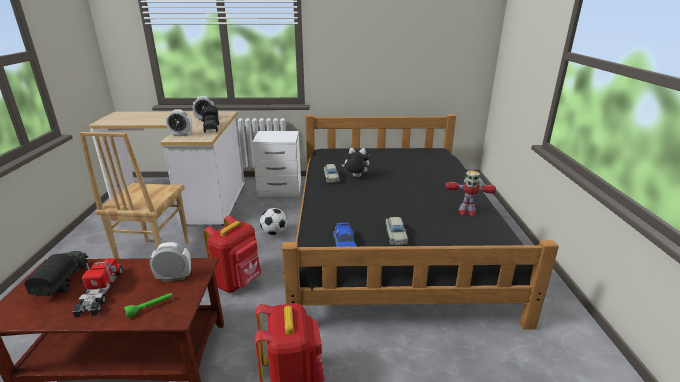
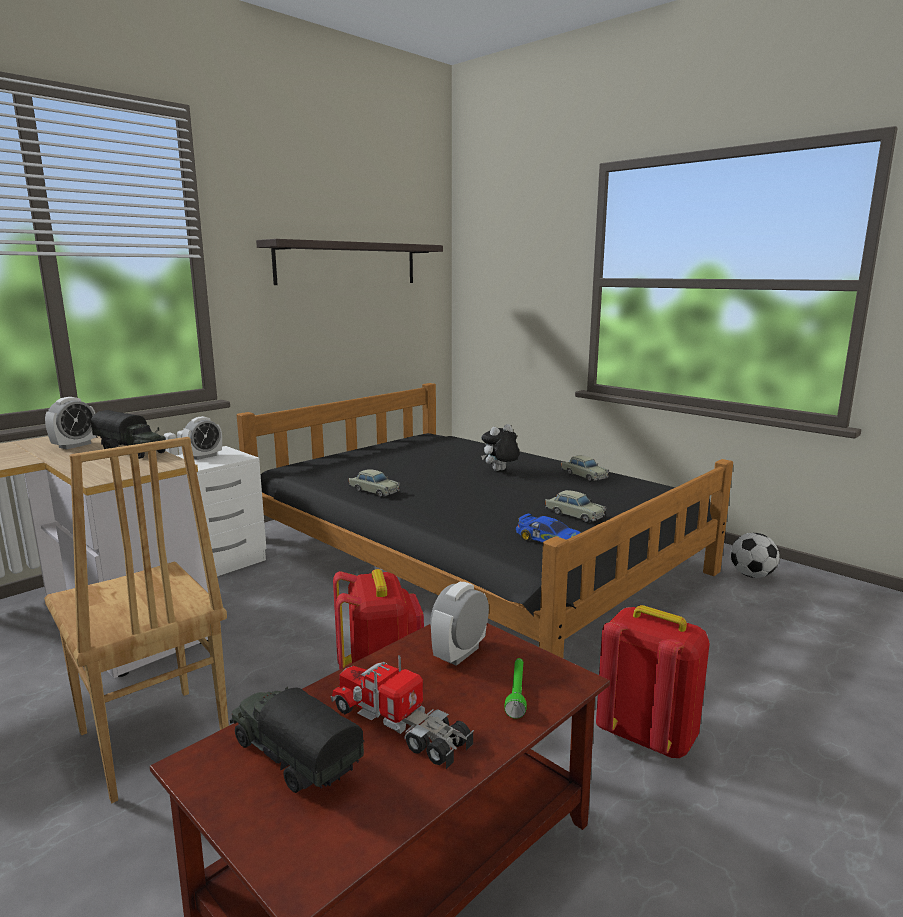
camera: 45 degrees left, 10 degrees down
alarm clock [166,109,192,136] -> alarm clock moved to [182,416,222,460]
football [260,208,287,235] -> football moved to [730,533,779,578]
plush toy [341,148,370,177] -> plush toy moved to [481,424,519,471]
toy robot [445,170,496,216] -> beige toy car [561,455,609,482]
none -> shelf [256,239,443,285]

